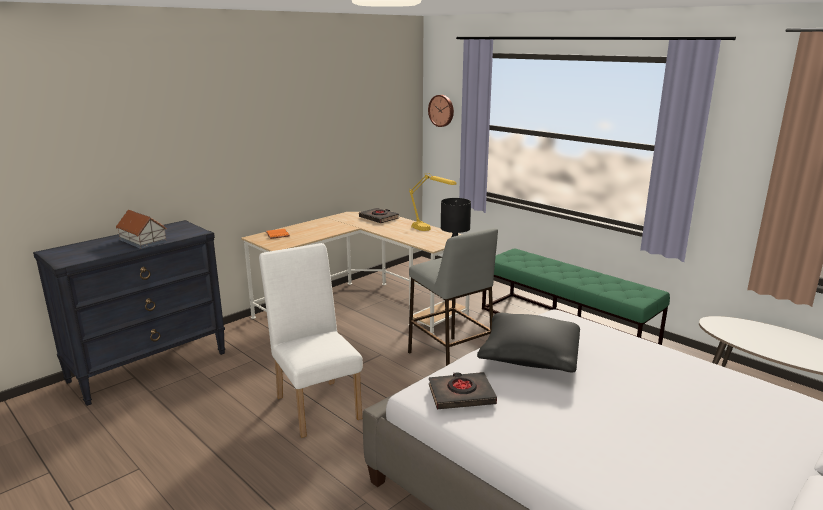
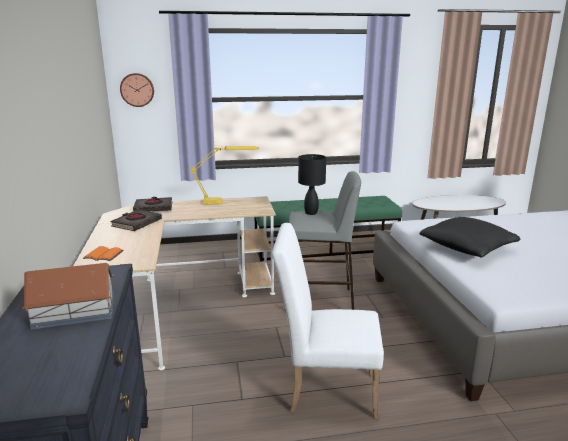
camera: 55 degrees left, 0 degrees up
black book [429,372,497,409] -> black book moved to [111,209,162,231]

